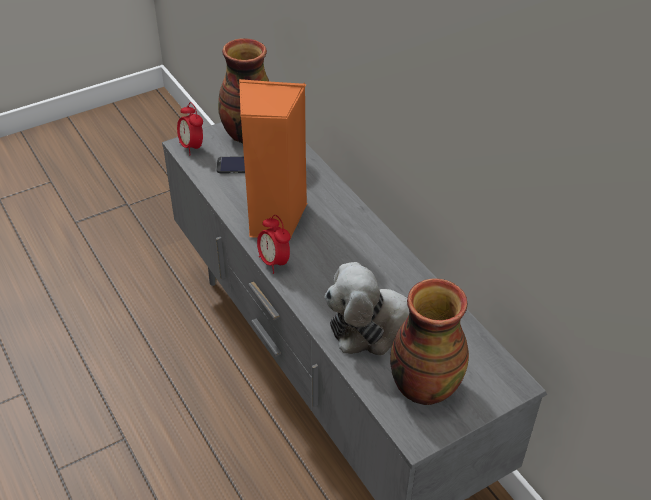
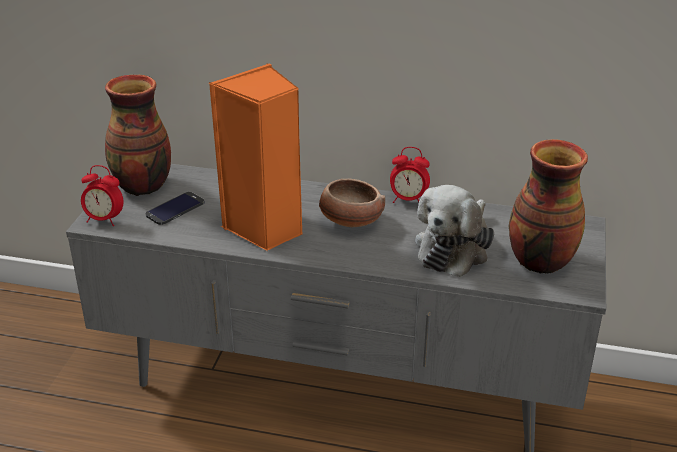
camera: 45 degrees left, 10 degrees down
alarm clock [257,215,291,274] -> alarm clock moved to [390,147,430,203]
none -> bowl [319,178,385,227]

